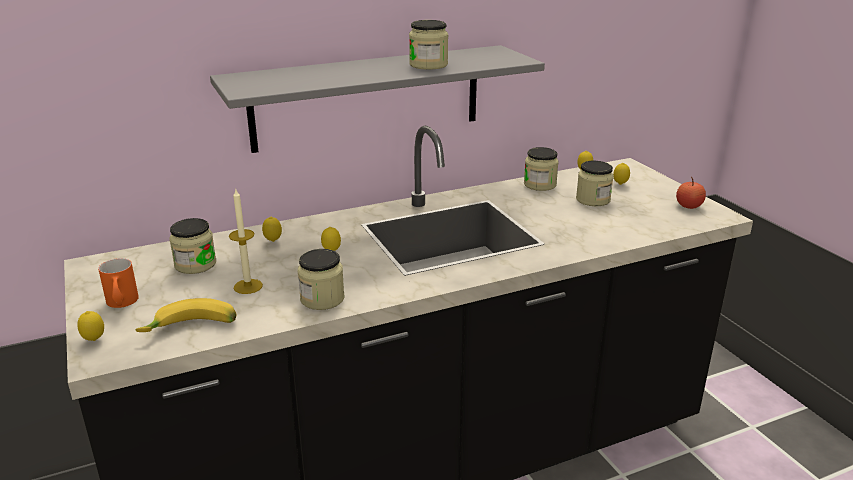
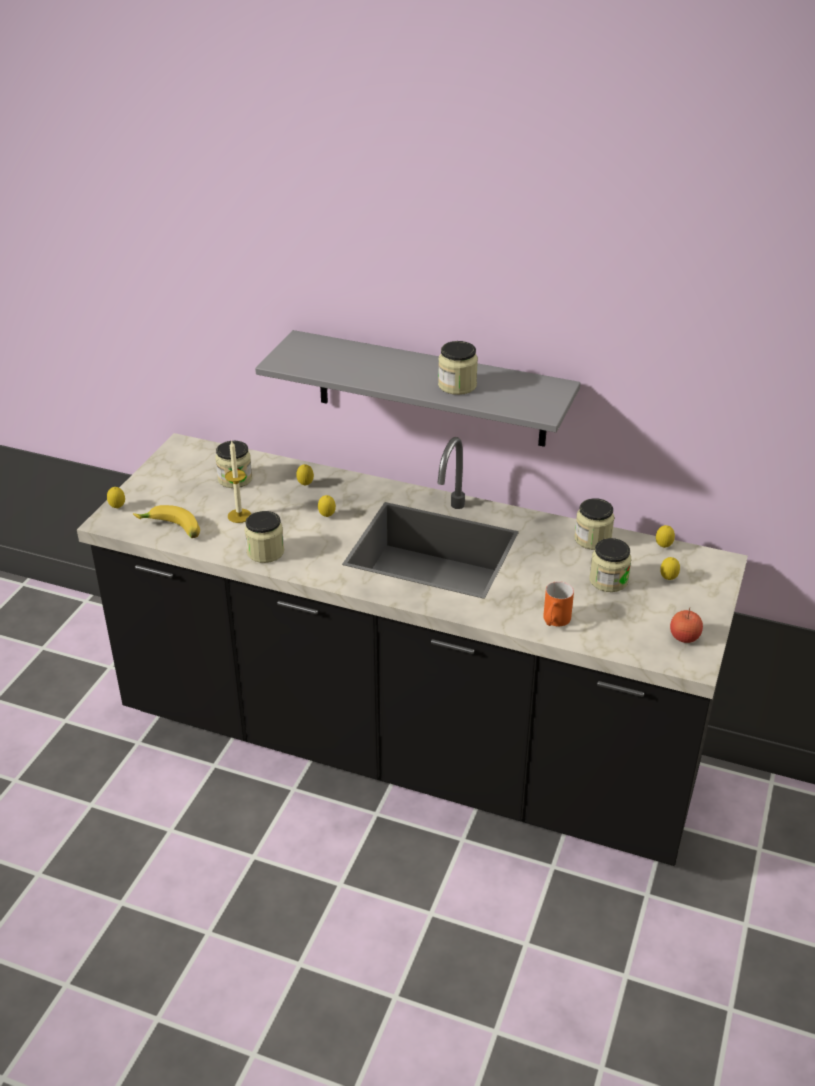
camera: 45 degrees right, 10 degrees up
orange mug [98,258,139,308] -> orange mug moved to [543,581,574,626]

